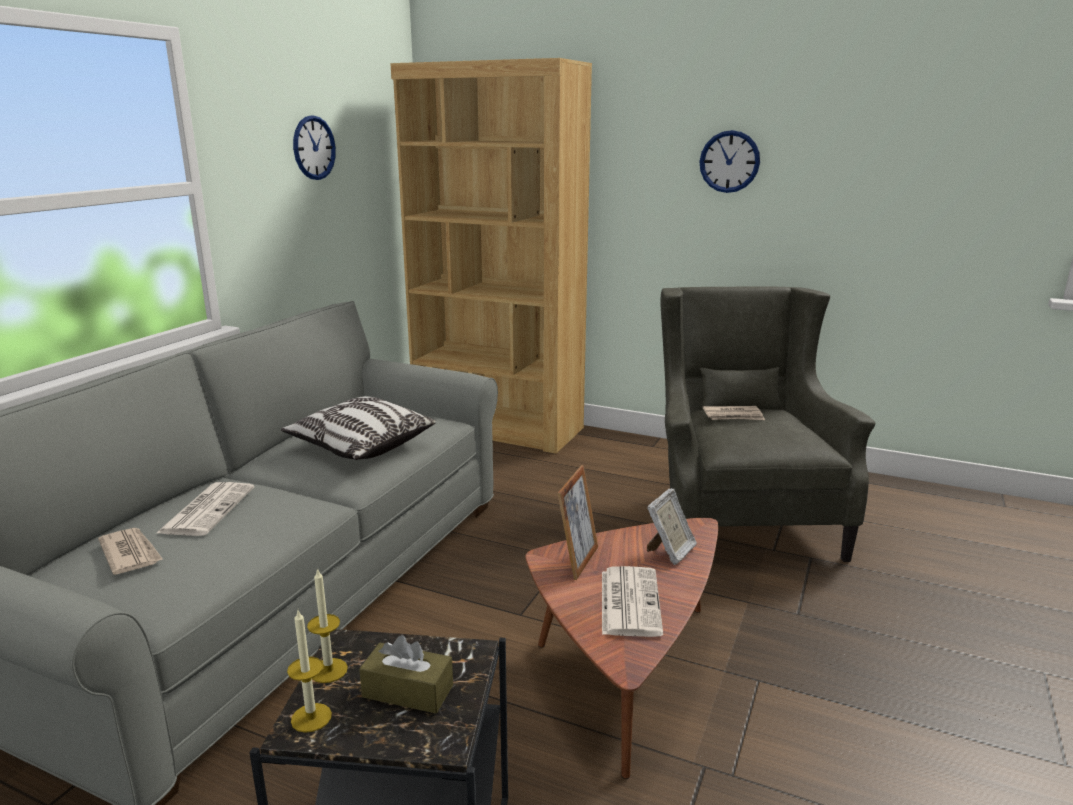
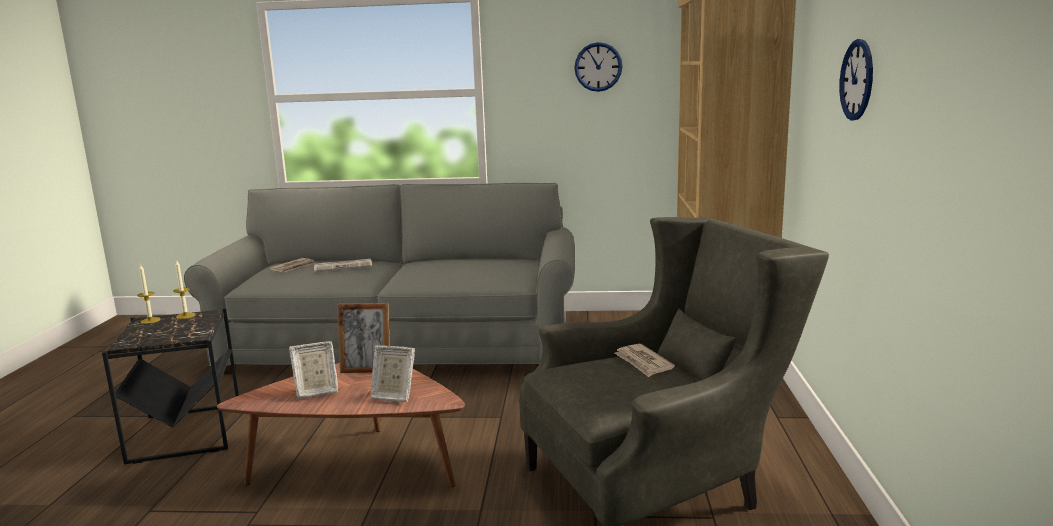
camera: 70 degrees right, 5 degrees down
pillow [281,396,436,460] -> none
brown tissue box [359,635,453,713] -> none
newspaper [602,566,663,637] -> picture frame [289,341,338,399]

